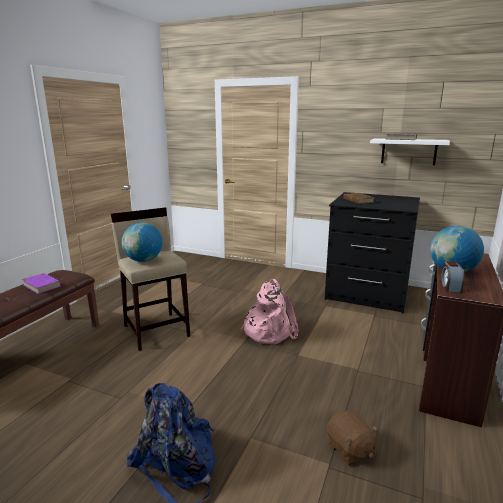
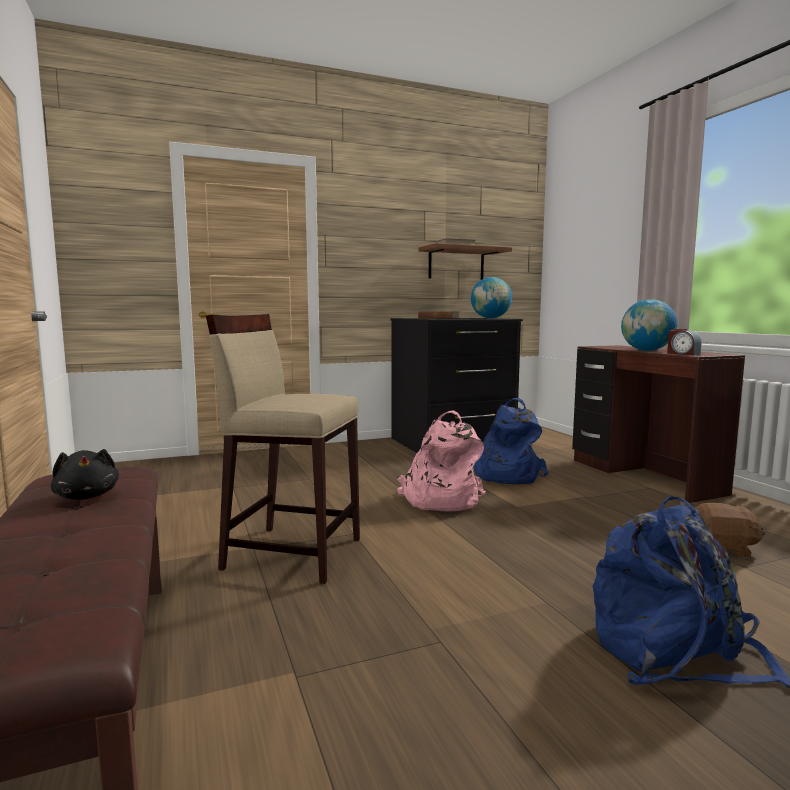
camera: 45 degrees left, 10 degrees down
purple book [22,273,61,294] -> black plush toy [51,449,119,500]
globe [122,222,162,262] -> globe moved to [471,277,512,318]
white shelf [370,138,450,165] -> brown shelf [419,243,512,280]
none -> blue backpack [473,398,549,484]

